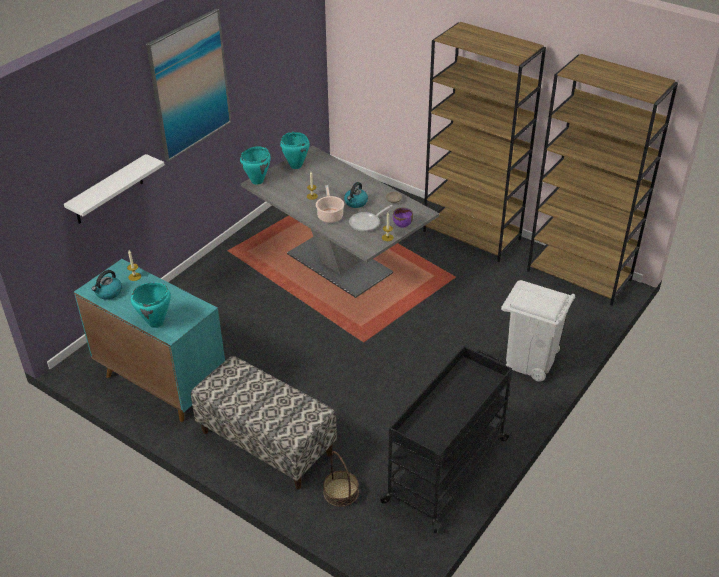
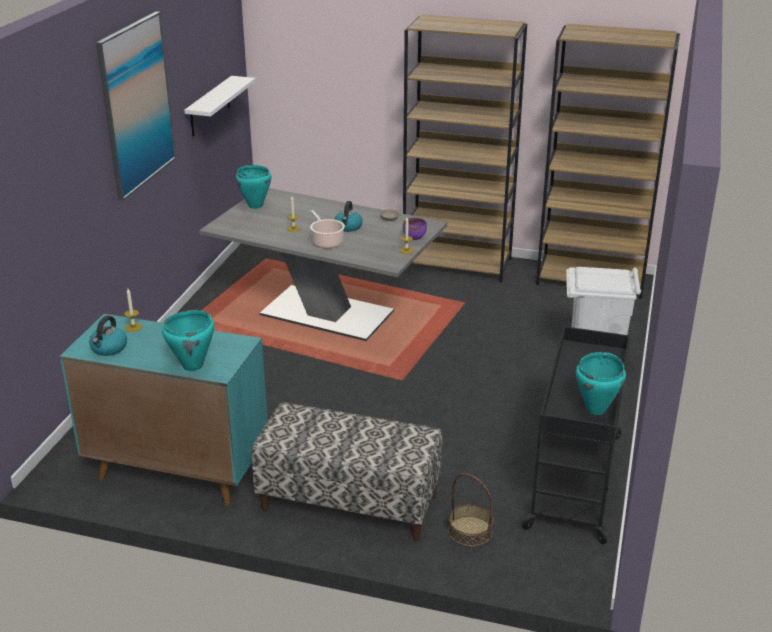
camera: 20 degrees left, 10 degrees down
white shelf [64,154,165,224] -> white shelf moved to [184,76,256,136]
turquoise cooking pot [240,146,271,185] -> turquoise cooking pot moved to [576,352,626,415]
frying pan [349,205,393,232] -> none

